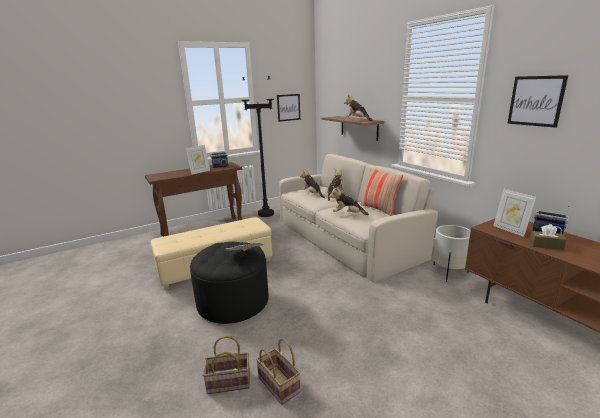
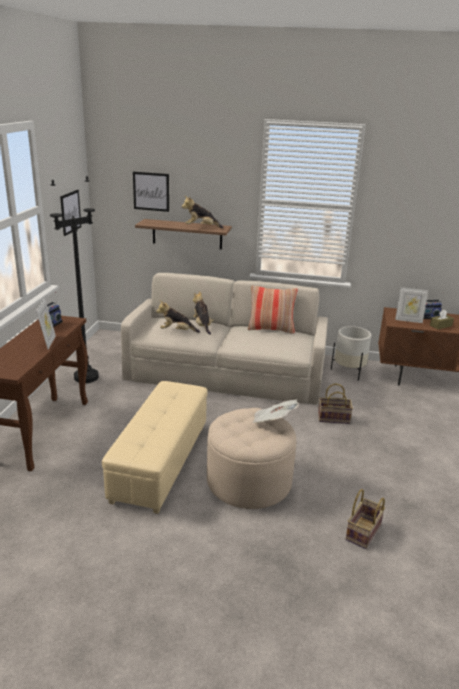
camera: 50 degrees left, 5 degrees up
black ottoman [190,242,269,324] -> beige ottoman [207,408,296,509]
basket [256,338,300,405] -> basket moved to [318,383,353,424]
plush toy [329,186,369,215] -> none
picture [507,75,568,128] -> picture moved to [133,172,169,212]

